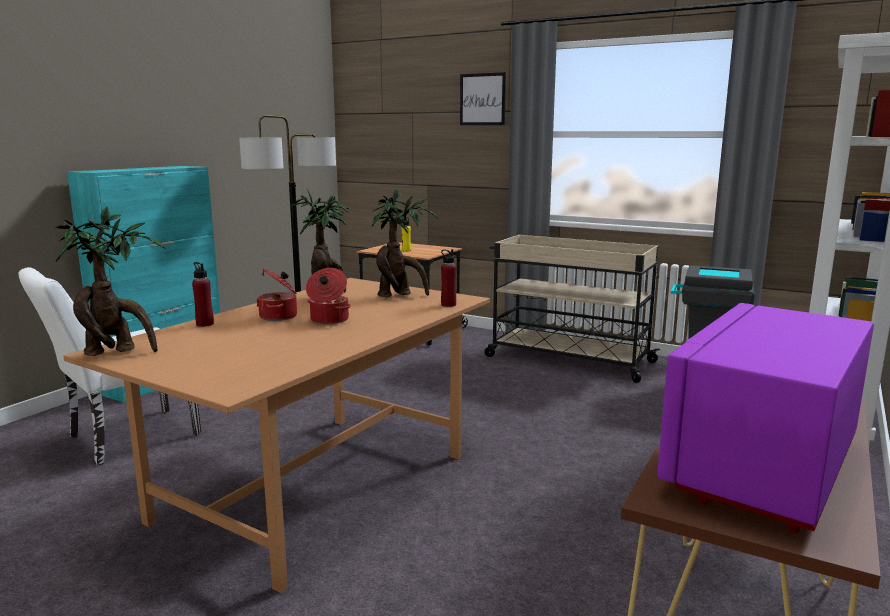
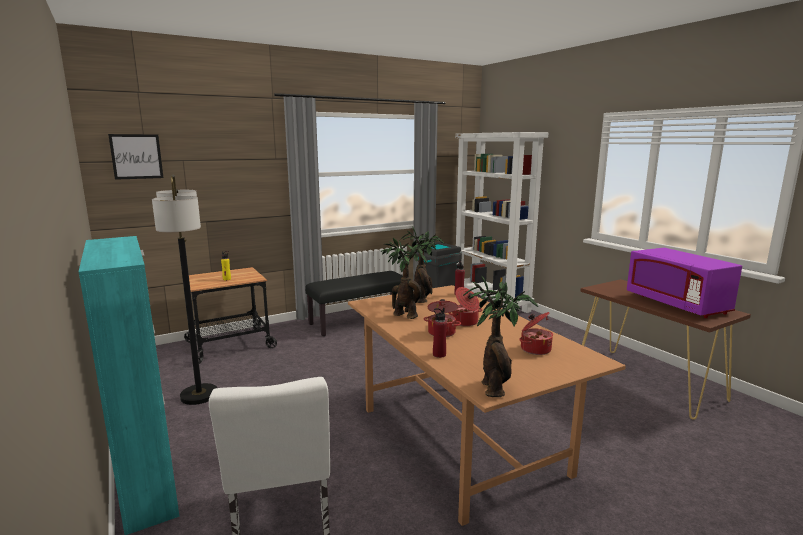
camera: 60 degrees left, 0 degrees up
picture [460,72,506,125] -> picture moved to [108,134,163,180]
beige cart [484,235,660,383] -> black bench [305,271,411,336]
none -> cooking pot [519,312,553,355]

